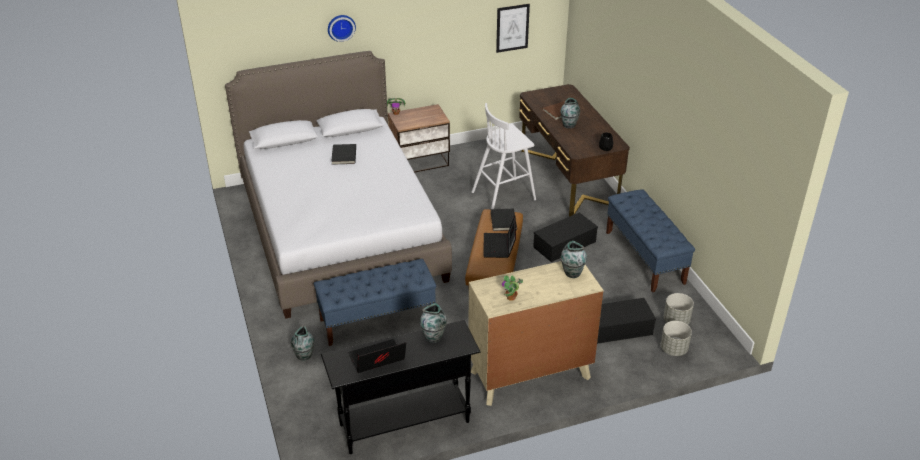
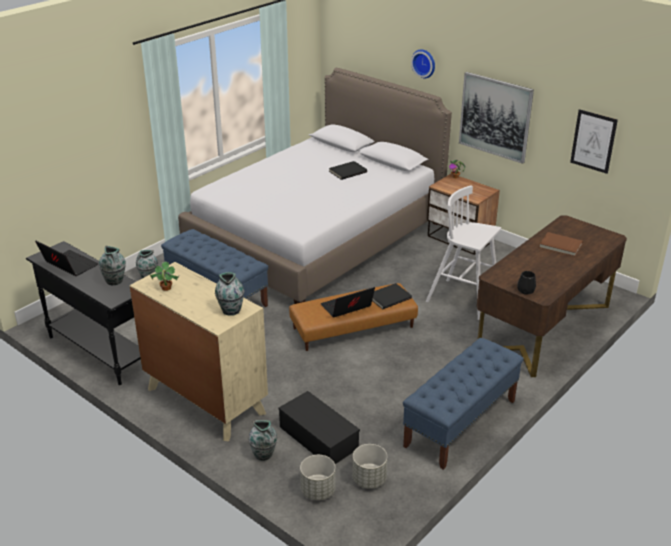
camera: 60 degrees right, 5 degrees down
black storage box [533,212,598,262] -> none
vase [560,98,580,128] -> vase moved to [249,420,277,461]
none -> picture [459,72,534,164]

